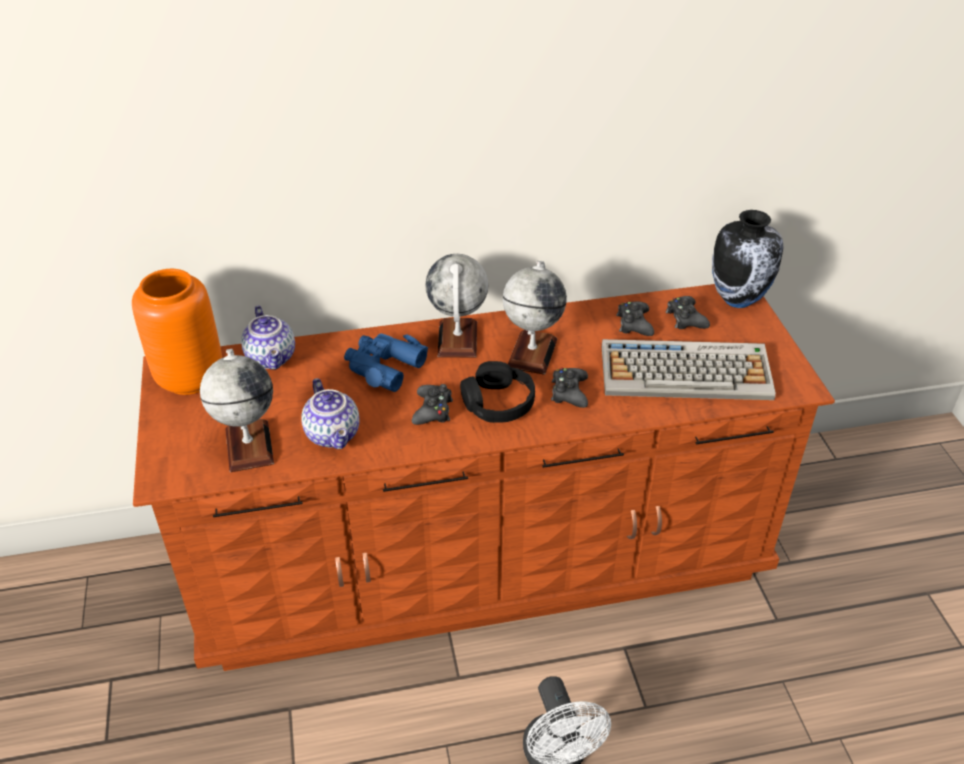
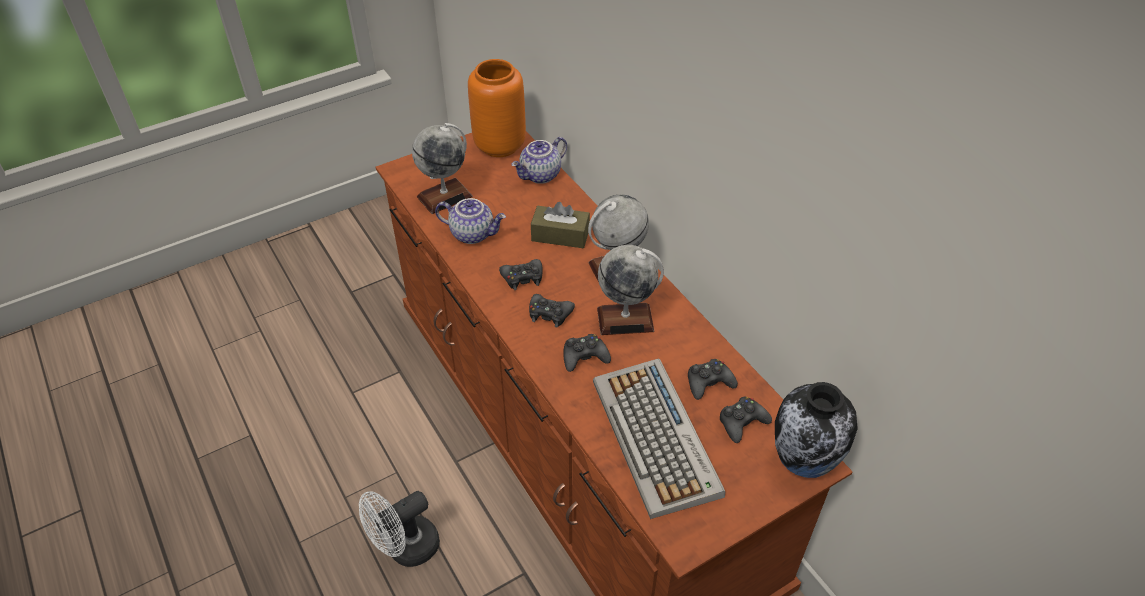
camera: 70 degrees right, 5 degrees up
teapot [301,378,360,449] -> teapot turned 120 degrees counterclockwise [435,198,506,244]
blue binoculars [344,334,428,392] -> brown tissue box [531,202,590,248]
black headphones [460,361,535,423] -> black game controller [529,294,575,327]

